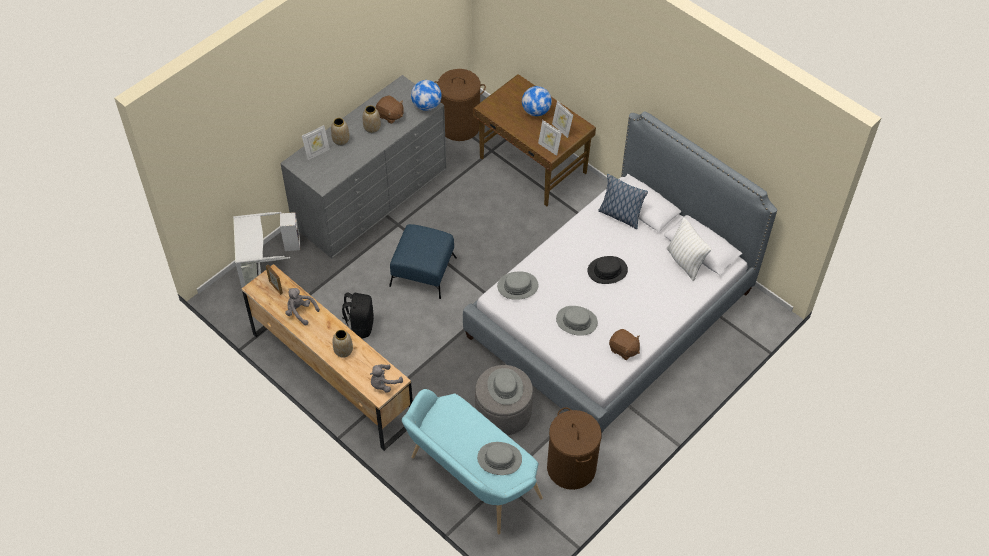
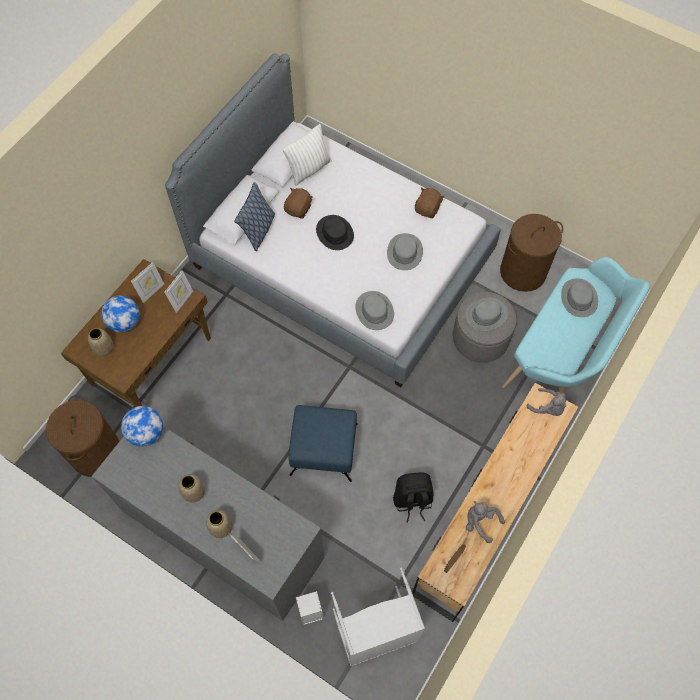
camera: 100 degrees left, 10 degrees up
grey plush toy [285,288,320,325] -> grey plush toy turned 105 degrees clockwise [466,501,505,543]
vase [333,330,353,358] -> vase moved to [88,328,113,356]
brown plush toy [376,95,404,124] -> brown plush toy moved to [284,187,313,219]

